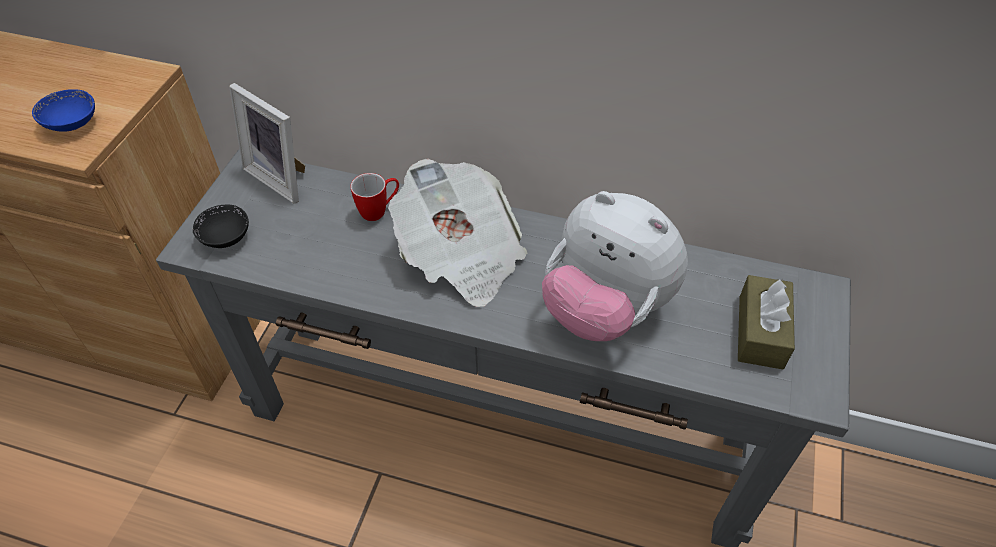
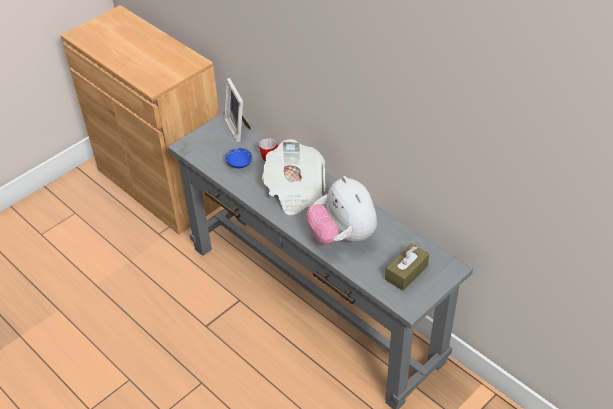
camera: 30 degrees right, 5 degrees down
blue bowl [32,89,95,132] -> blue bowl moved to [225,148,252,168]
black bowl [193,205,249,248] -> none

